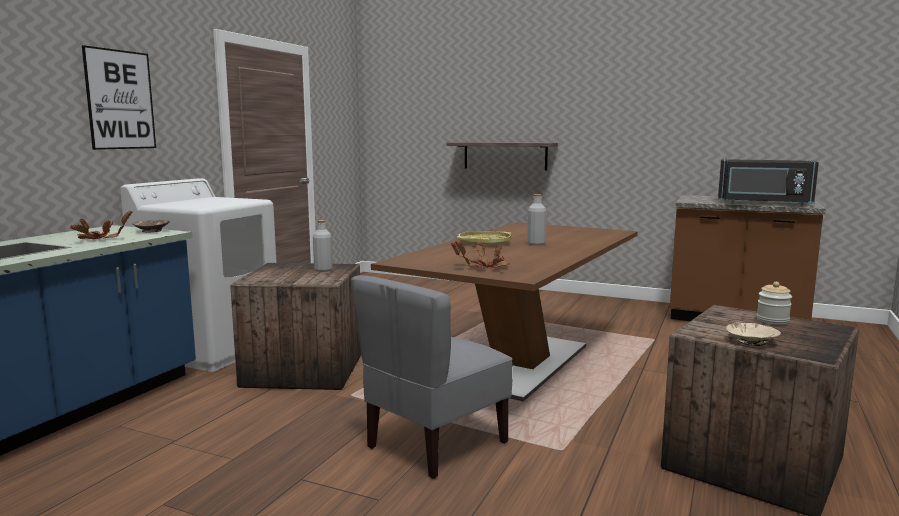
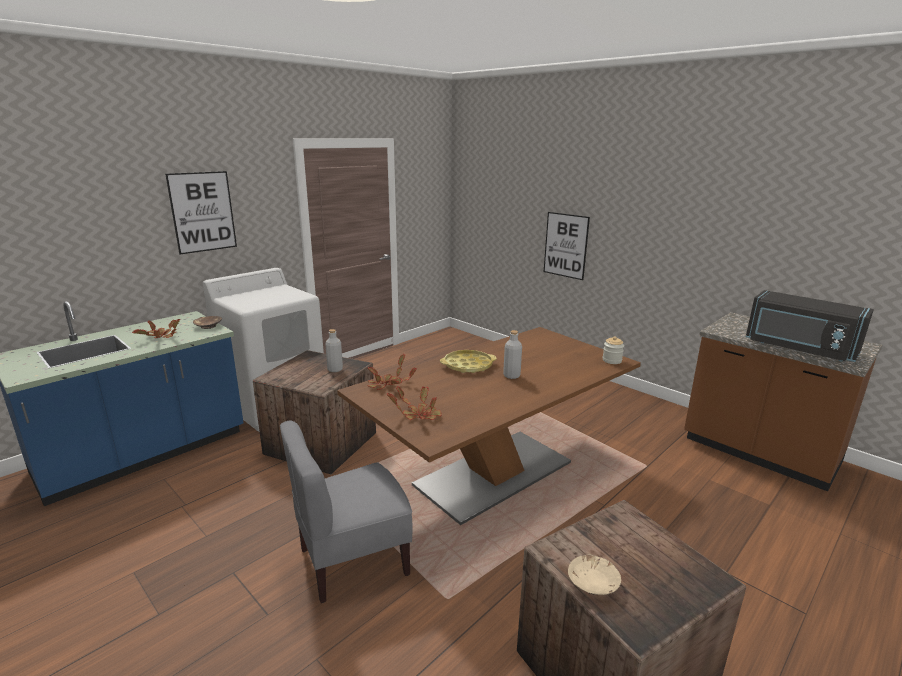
camera: 20 degrees right, 10 degrees up
shelf [446,142,558,170] -> picture [544,212,590,280]
jar [757,282,792,325] -> jar moved to [602,336,624,364]
none -> potted plant [367,354,417,390]

